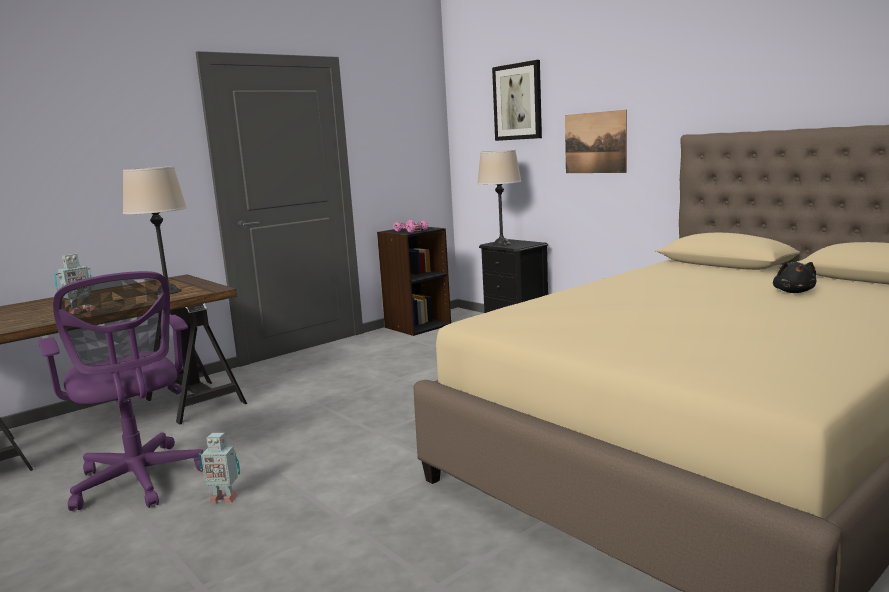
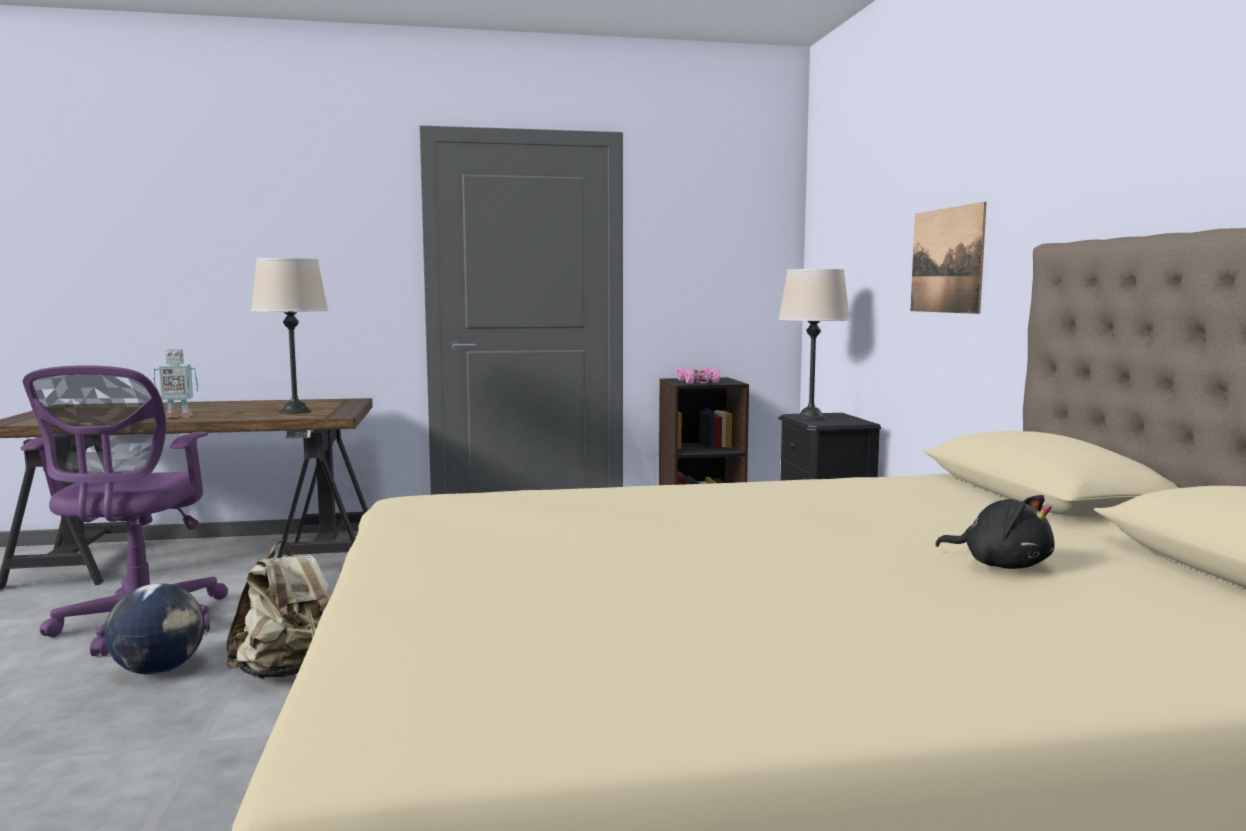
camera: 30 degrees right, 5 degrees down
toy robot [198,433,240,504] -> globe [104,583,205,675]
picture [492,60,542,141] -> none
black plush toy [773,262,816,293] -> black plush toy turned 90 degrees counterclockwise [935,495,1055,569]
none -> beige backpack [226,540,331,679]

